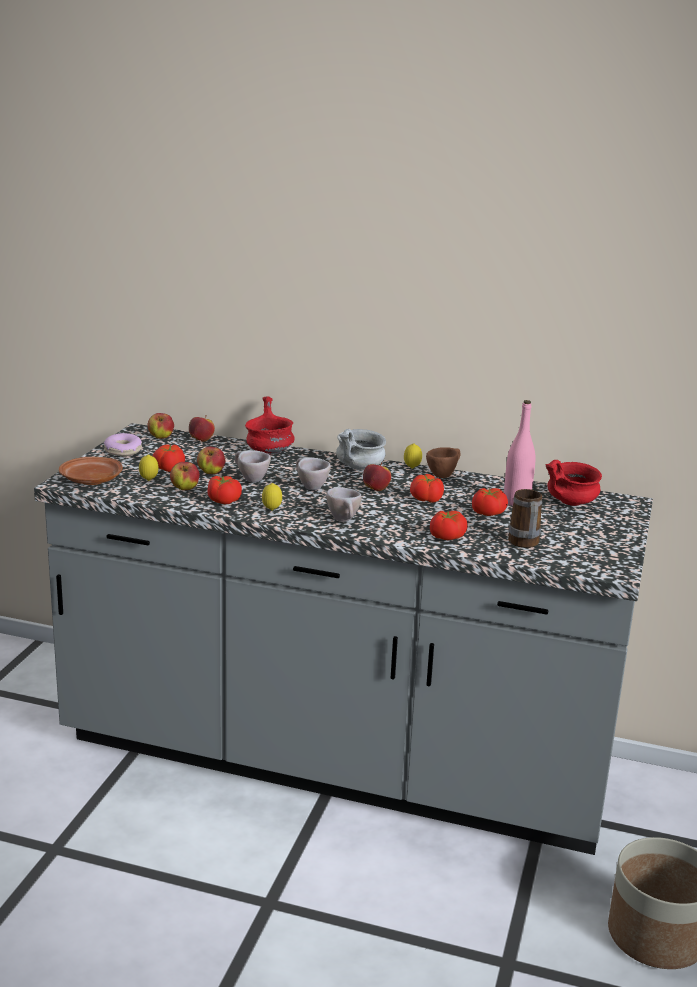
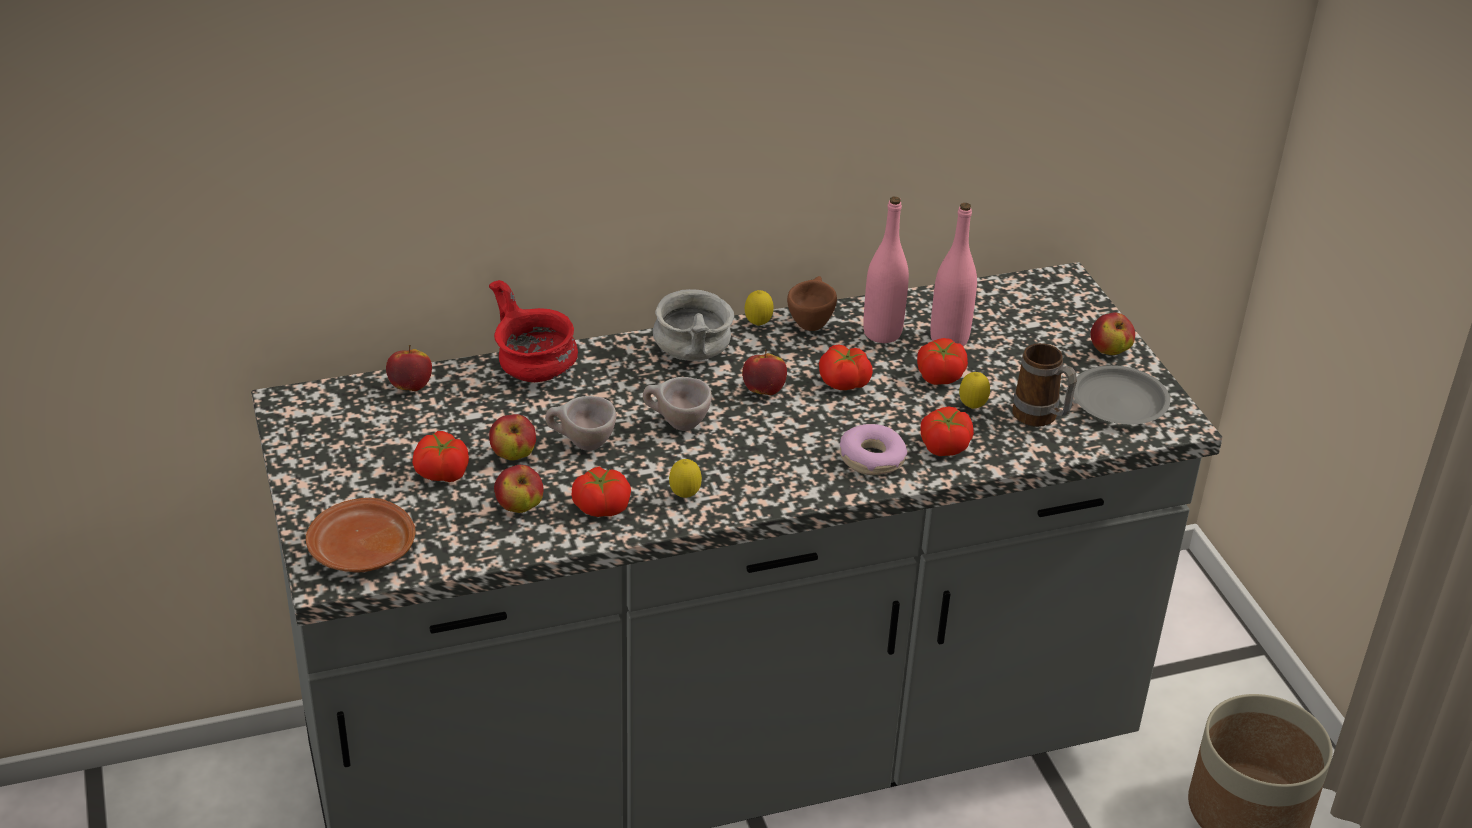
camera: 35 degrees left, 15 degrees up
donut [104,433,142,456] -> donut moved to [840,424,907,475]
lemon [139,454,159,481] -> lemon moved to [959,372,990,409]
apple [148,413,174,439] -> apple moved to [1091,313,1135,355]
beige cup [326,487,361,522] -> none
red bowl [545,460,602,506] -> none
none -> pink bottle [863,197,909,343]
none -> grey plate [1073,365,1170,425]

